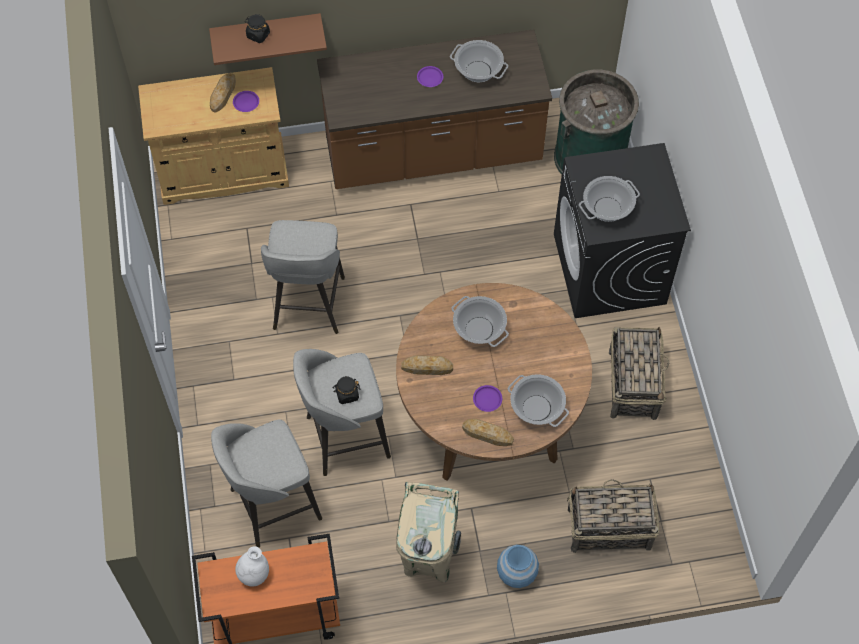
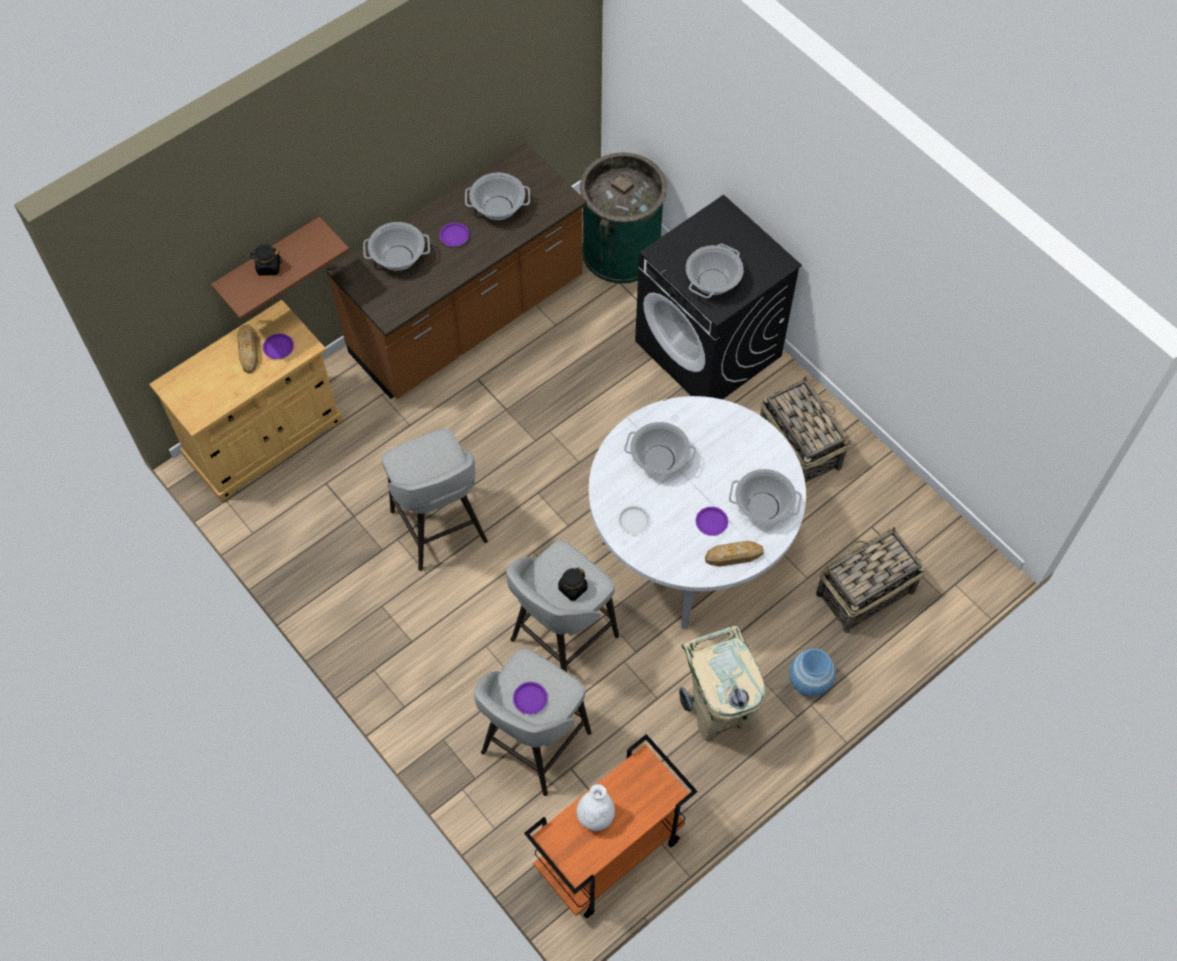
camera: 30 degrees left, 0 degrees up
brown dining table [396,283,592,481] -> white dining table [589,396,806,629]
bread [401,355,453,375] -> white plate [618,505,650,534]
none -> cooking pot [363,222,430,271]
none -> purple plate [513,682,548,714]

